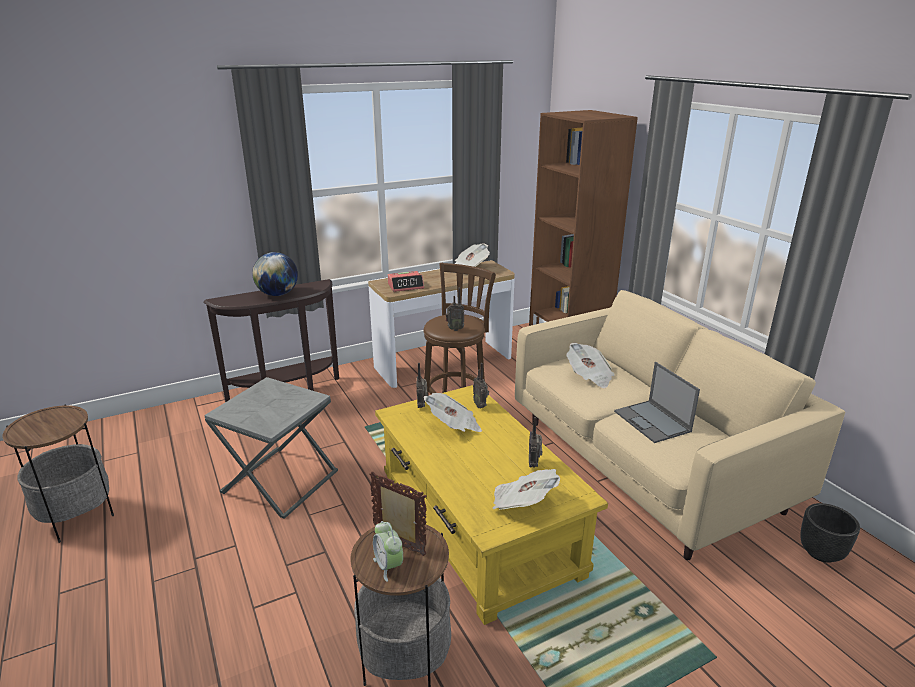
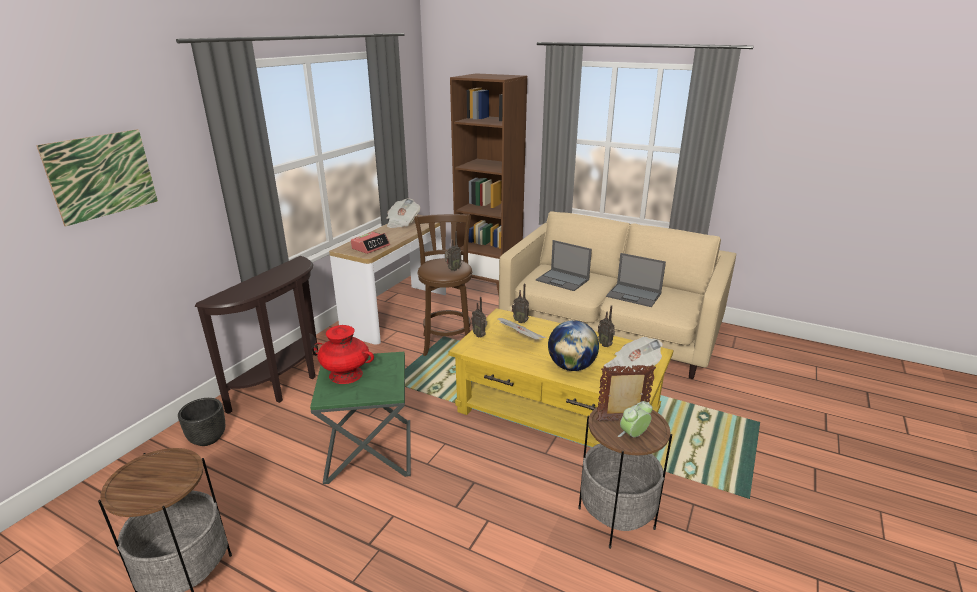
camera: 35 degrees left, 0 degrees up
grey side table [204,377,338,519] -> green side table [310,352,411,484]
globe [252,252,298,296] -> globe moved to [548,320,599,371]
alarm clock [373,521,403,582] -> alarm clock turned 120 degrees clockwise [618,401,653,437]
newspaper [567,343,615,389] -> laptop [536,240,592,291]
black planter [800,503,860,563] -> black planter moved to [178,398,225,446]
none -> picture [36,129,158,227]
none -> red vase [314,325,374,384]

